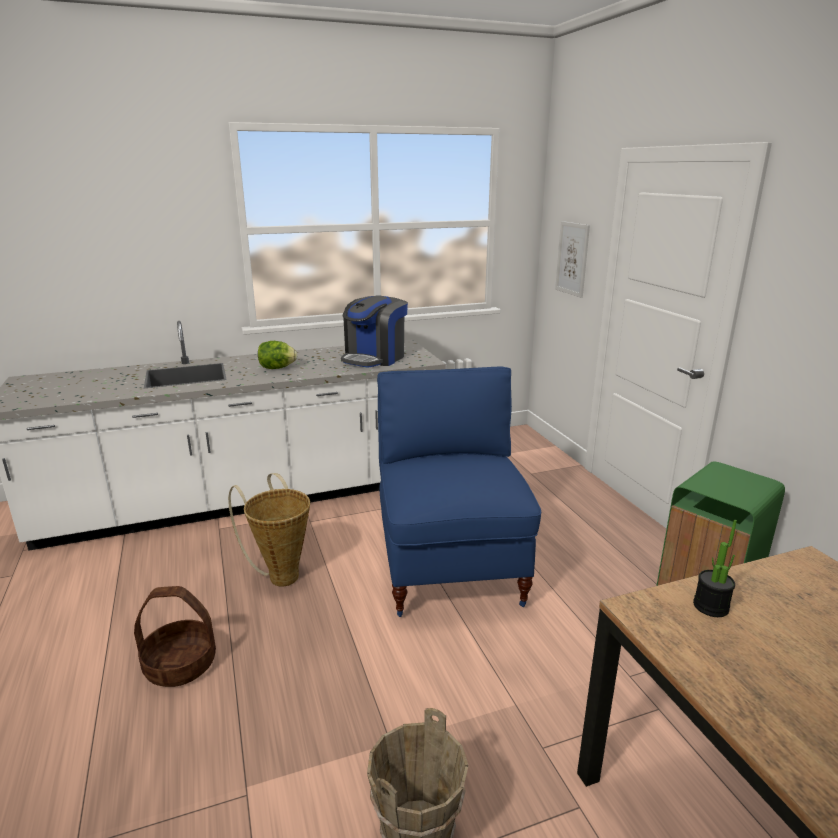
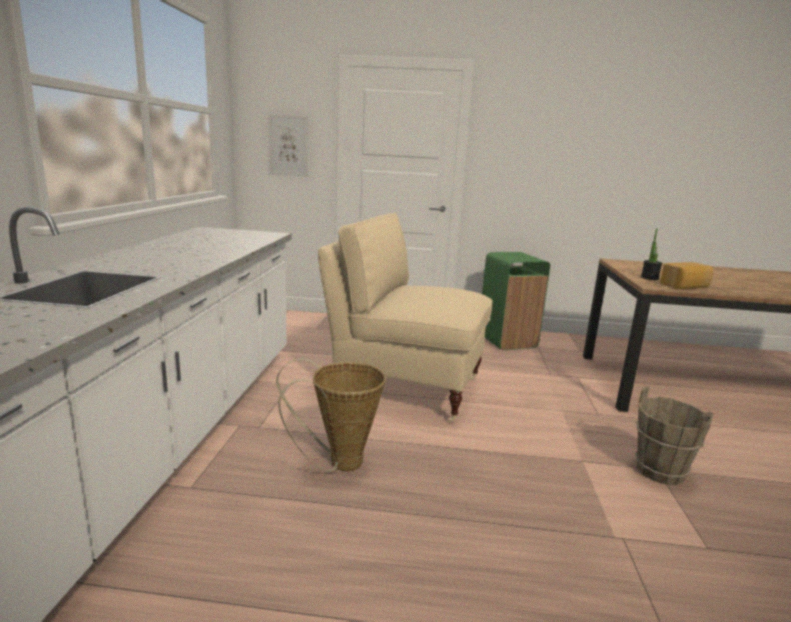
camera: 65 degrees left, 5 degrees down
basket [134,586,216,687] -> none
lettuce [258,341,297,369] -> none
coffee machine [341,295,408,368] -> none
blue chair [377,367,541,617] -> beige chair [318,213,493,423]
none -> bread [660,262,713,289]

